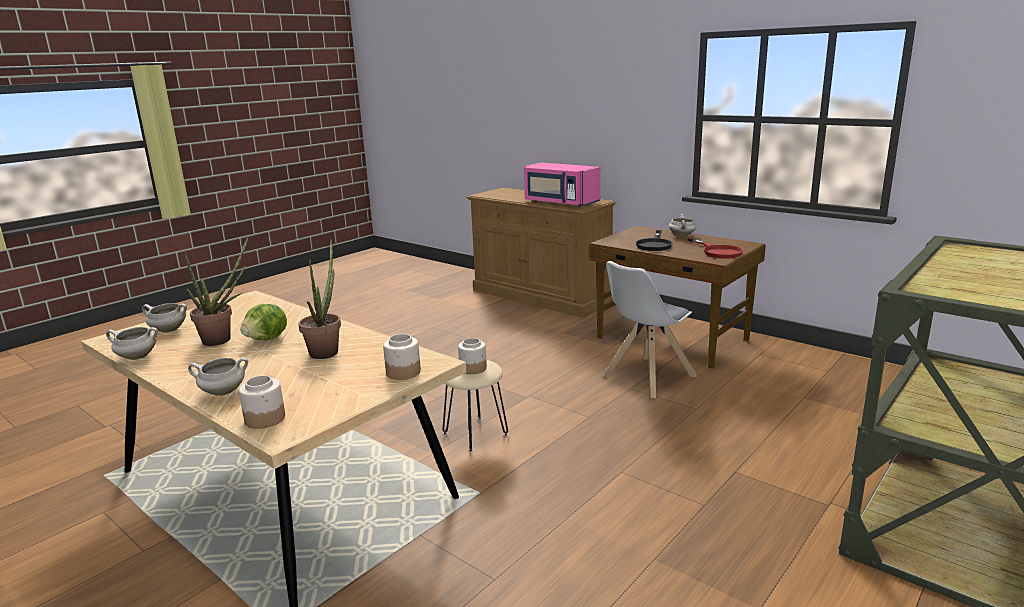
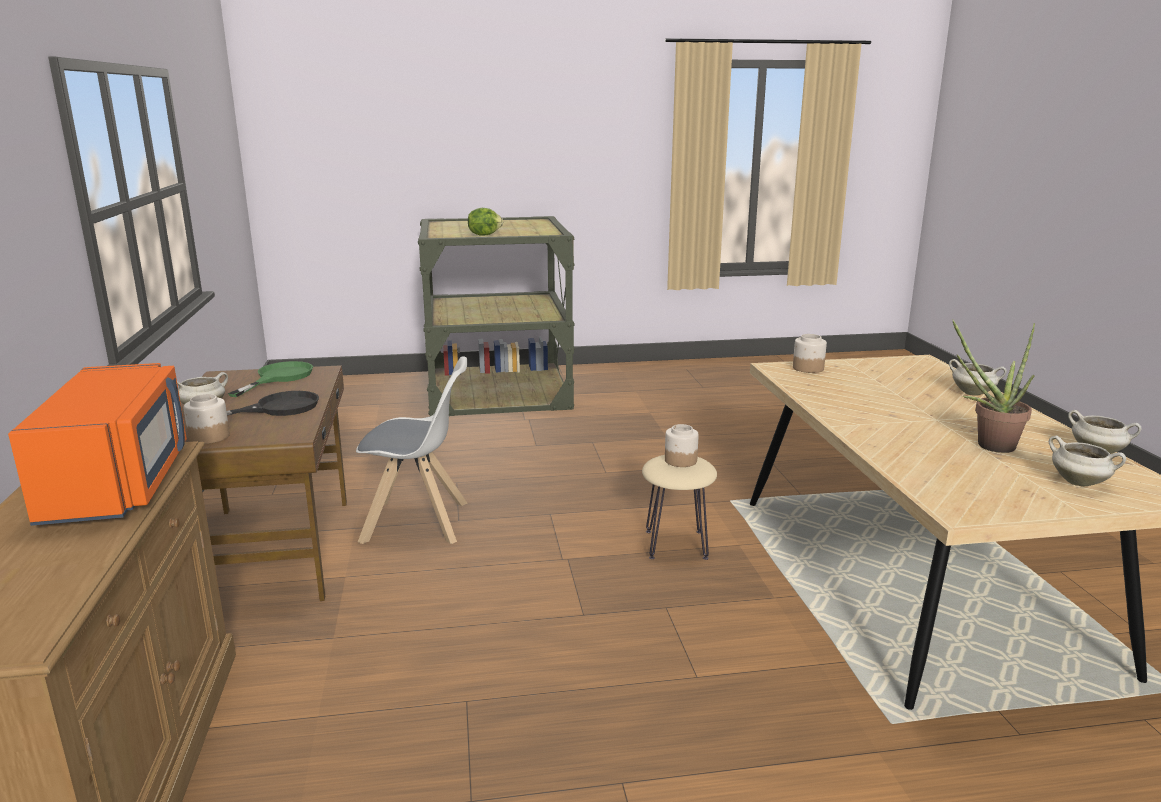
camera: 140 degrees left, 0 degrees up
jar [239,375,285,429] -> jar moved to [183,394,230,444]
lettuce [240,304,287,340] -> lettuce moved to [468,208,503,236]
potted plant [298,240,341,359] -> none
pink microwave [524,162,600,207] -> orange microwave [8,363,187,526]
red frying pan [687,238,743,259] -> green frying pan [228,361,313,397]

